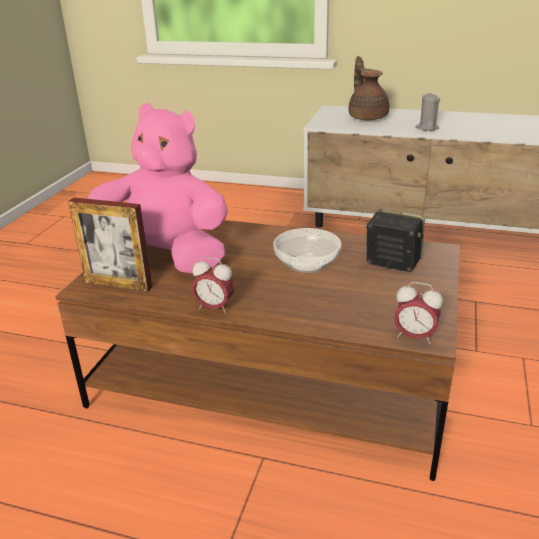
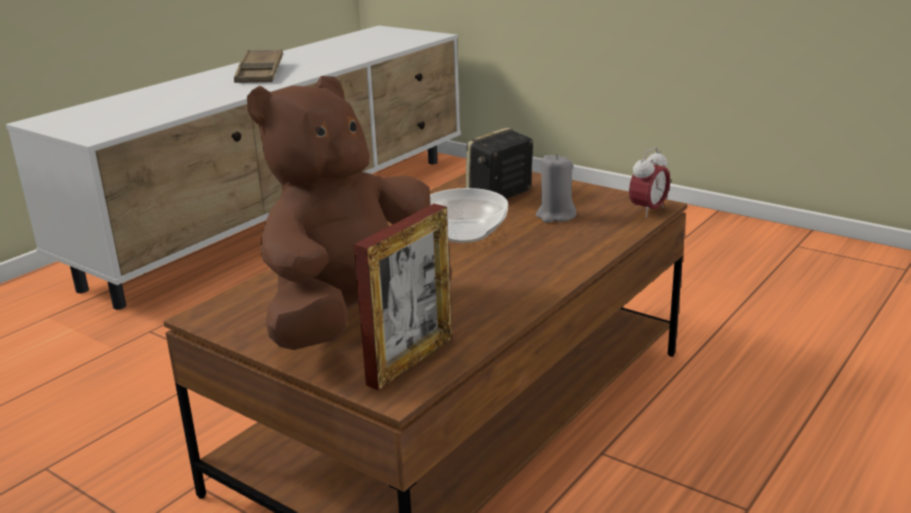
camera: 70 degrees left, 5 degrees down
pink plush toy [87,103,228,274] -> brown plush toy [247,76,452,350]
alarm clock [192,257,235,314] -> none
brown teapot [349,56,390,120] -> none
grey candle [416,93,440,131] -> grey candle moved to [536,153,577,223]
none -> brown tray [234,49,283,83]

